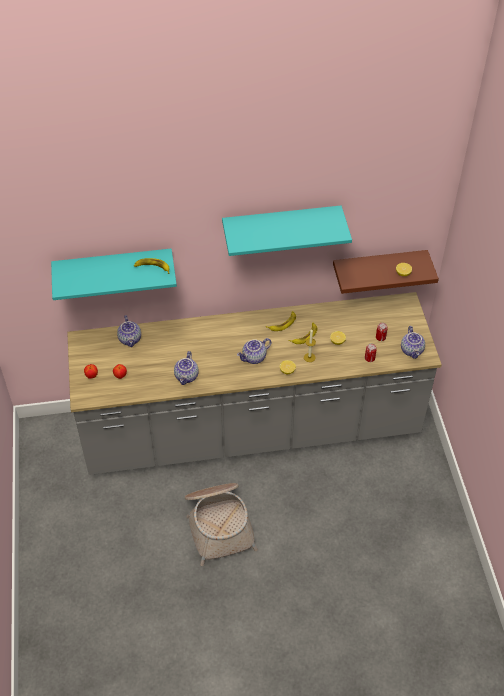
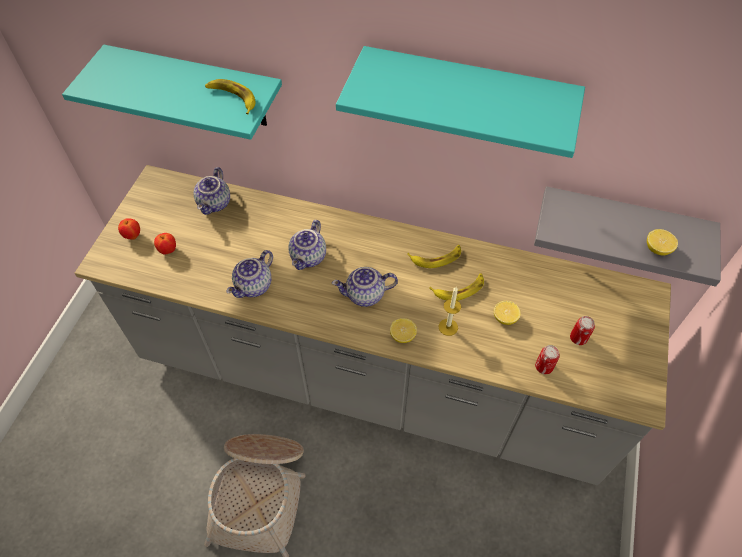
camera: 25 degrees right, 5 degrees up
brown shelf [333,250,439,294] -> grey shelf [534,186,721,287]
teapot [401,326,425,359] -> teapot moved to [288,220,326,270]

